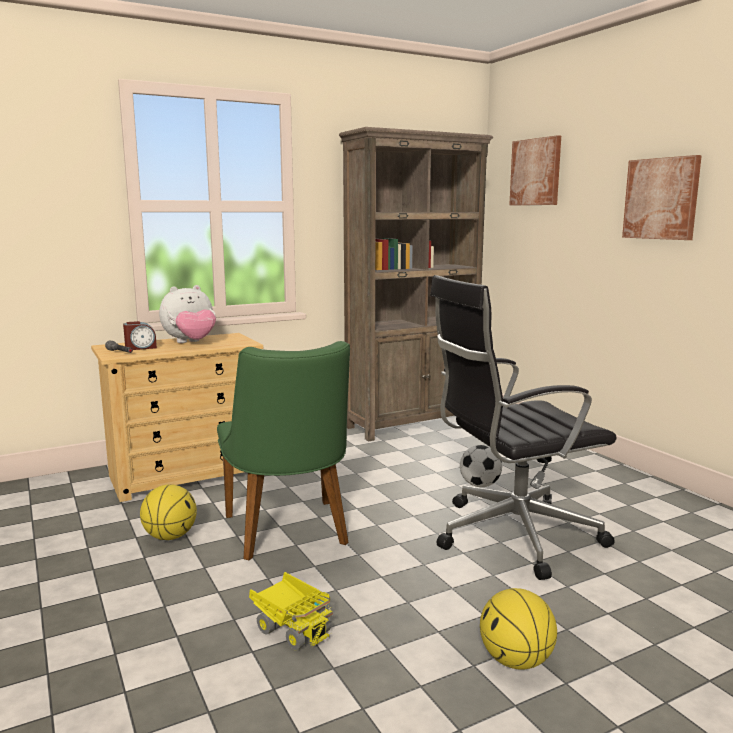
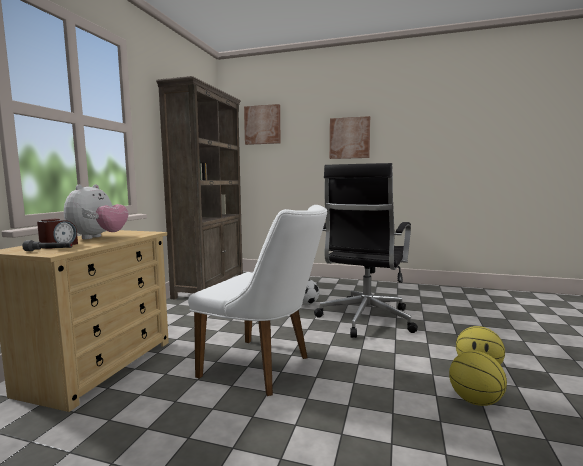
camera: 45 degrees left, 5 degrees down
basketball [140,484,197,540] -> basketball moved to [449,351,507,406]
green chair [217,341,350,560] -> white chair [188,205,327,396]
toy truck [249,572,333,651] -> none

